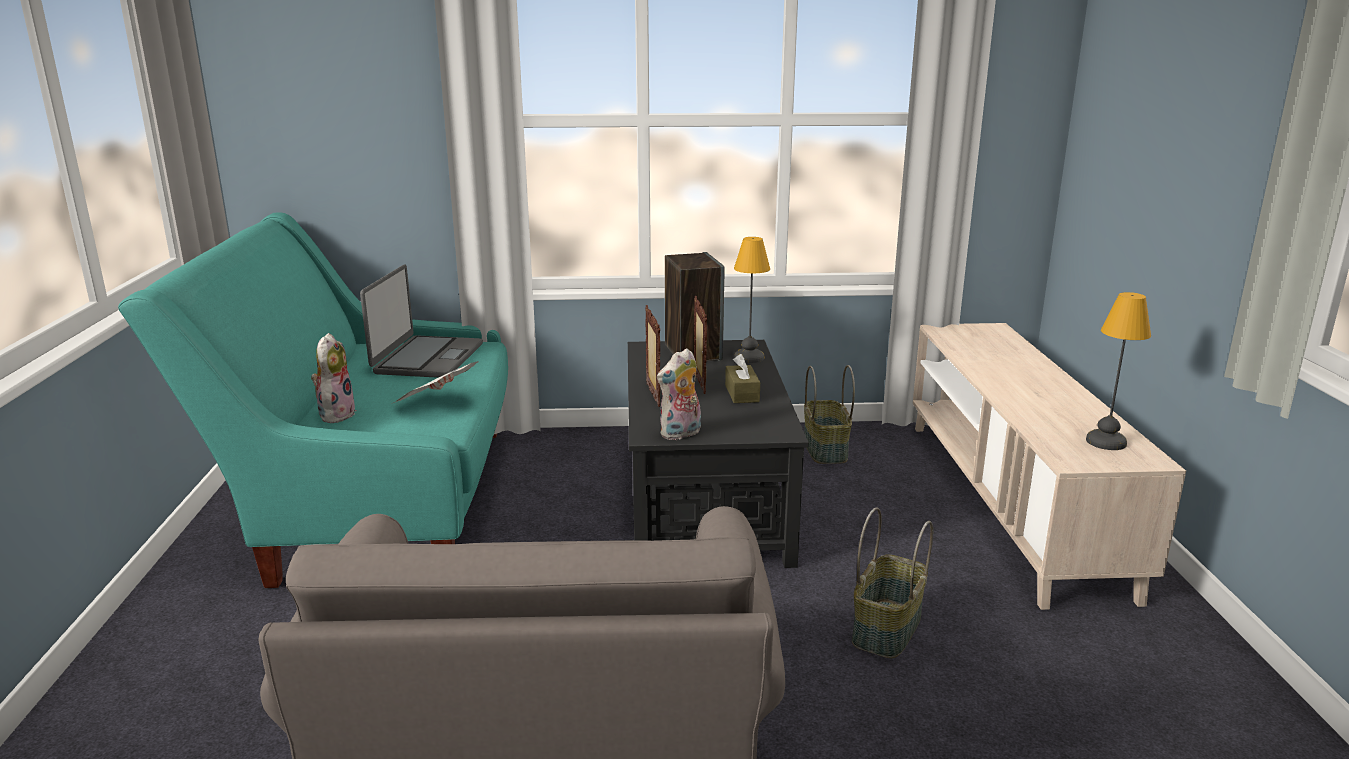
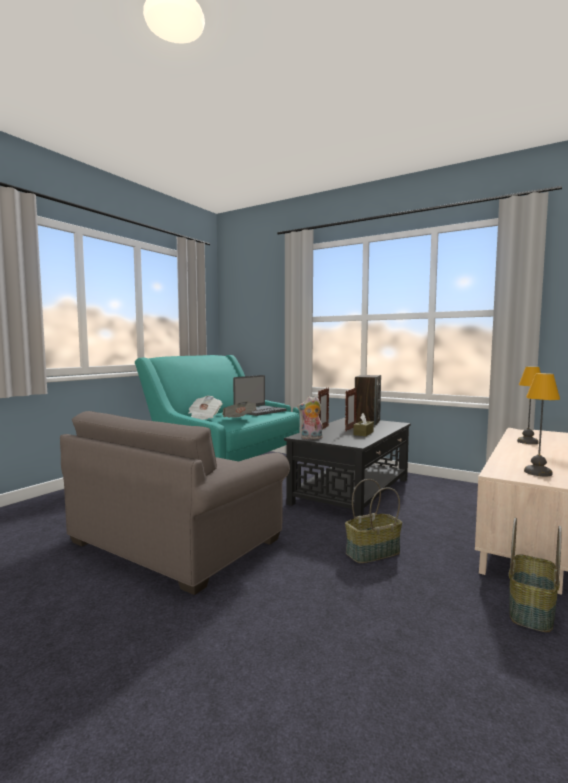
camera: 35 degrees right, 15 degrees down
plush toy [309,333,356,423] -> newspaper [188,396,222,420]
table lamp [734,237,770,363] -> table lamp moved to [517,366,541,444]
basket [804,365,855,464] -> basket moved to [509,518,562,632]

